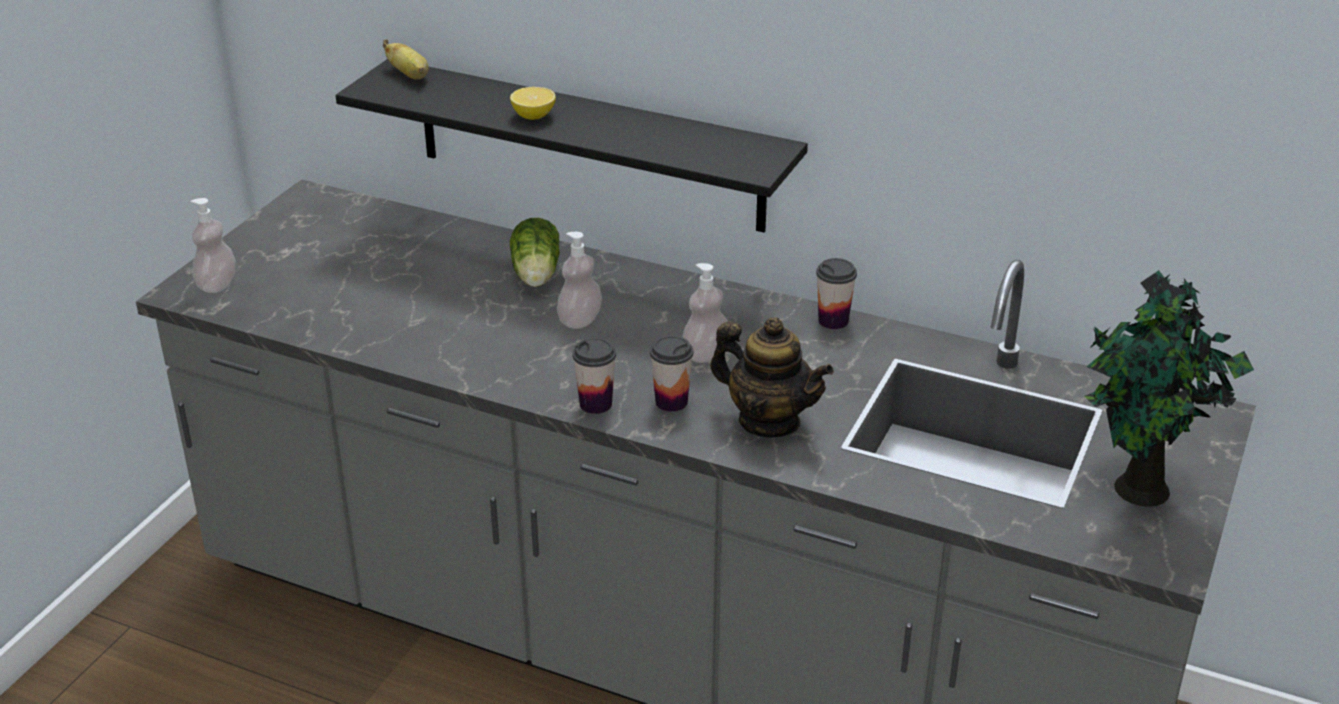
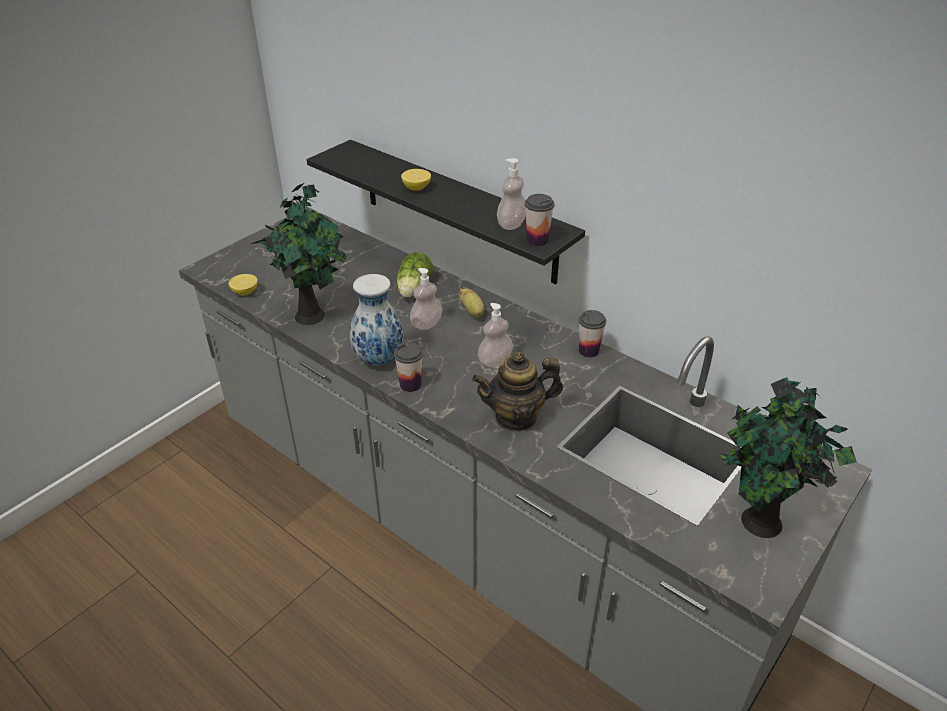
camera: 15 degrees right, 5 degrees up
soap dispenser [190,198,236,293] -> soap dispenser moved to [497,158,526,230]
banana [383,39,429,80] -> banana moved to [458,285,484,317]
cup [650,335,694,412] -> cup moved to [525,194,554,246]
teapot [710,317,834,438] -> teapot turned 120 degrees clockwise [472,352,563,432]
none -> lemon [229,274,257,296]
none -> potted plant [251,183,347,325]
none -> vase [350,274,404,365]

